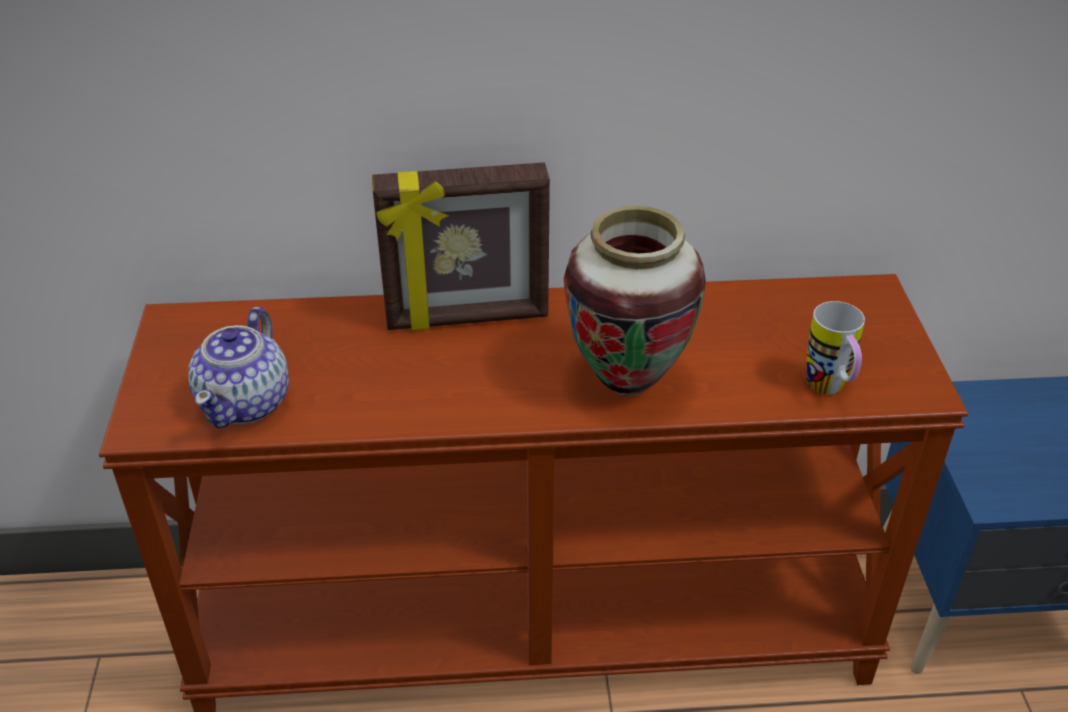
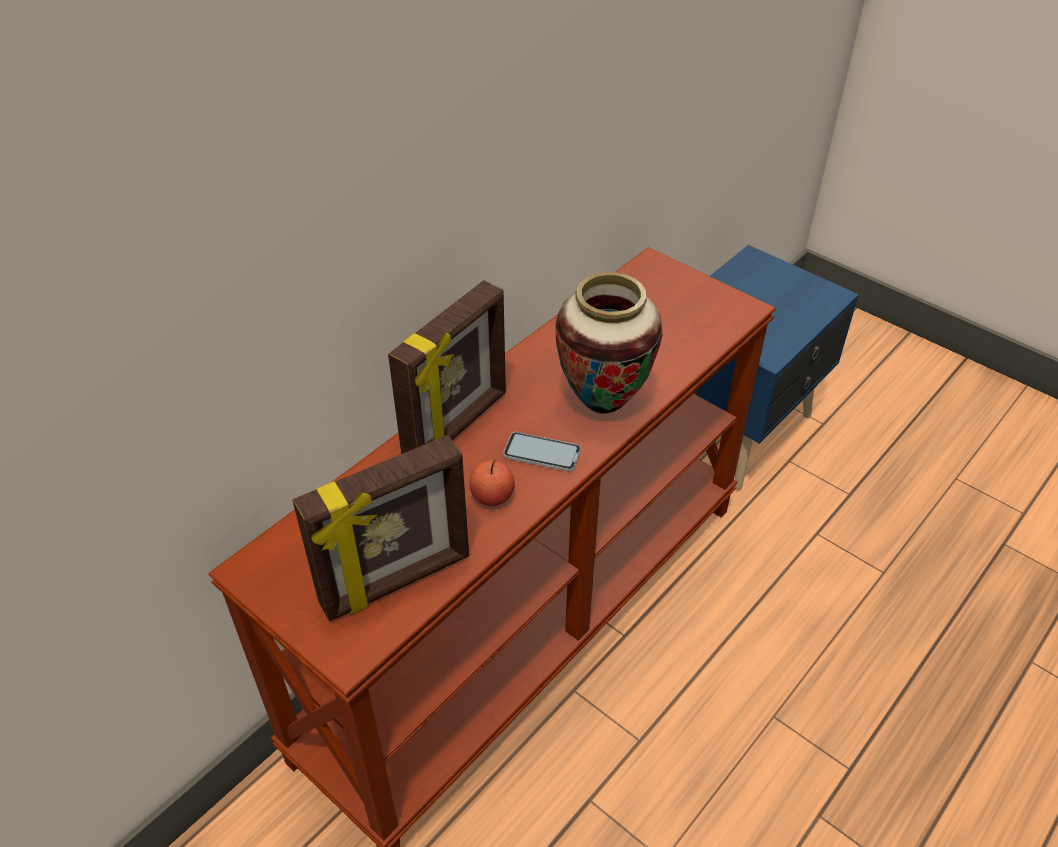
camera: 45 degrees left, 5 degrees up
teapot [189,307,289,428] -> picture frame [292,435,469,621]
mug [807,301,865,395] -> none
none -> apple [469,460,515,506]
none -> phone [503,432,581,472]

